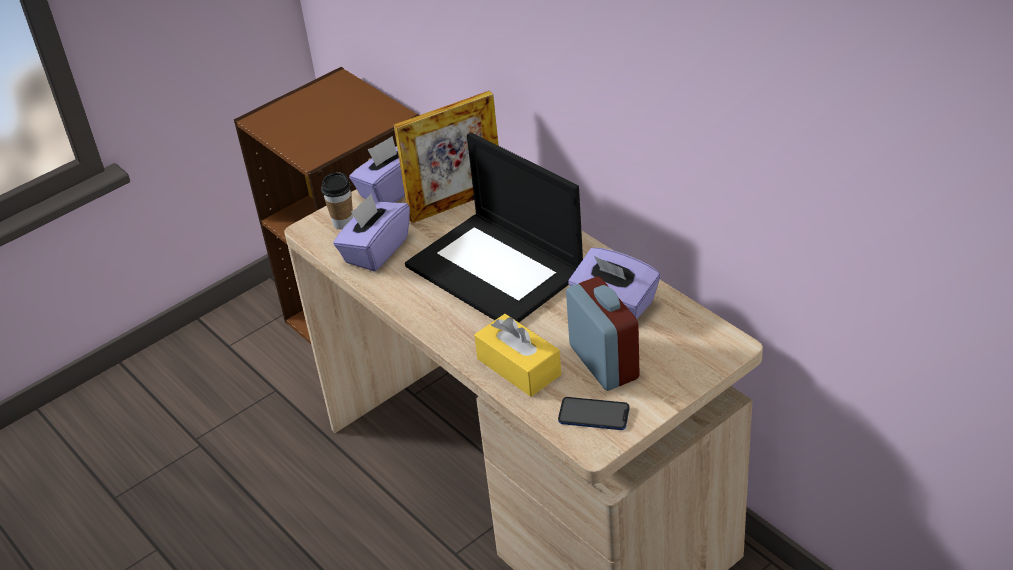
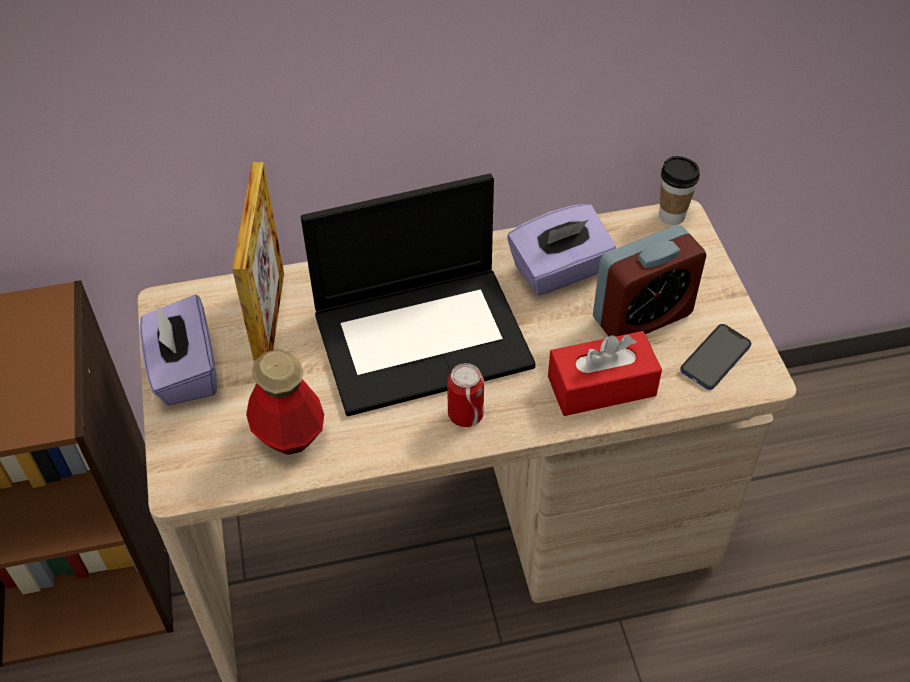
camera: 65 degrees left, 10 degrees up
cup [321,172,353,230] -> cup moved to [659,156,700,225]
purple tissue box [333,194,410,271] -> bottle [246,349,324,455]
yellow tissue box [474,314,561,397] -> red tissue box [548,331,662,416]
alarm clock [566,276,640,391] -> alarm clock turned 150 degrees clockwise [593,225,706,336]
none -> can [447,363,484,427]

